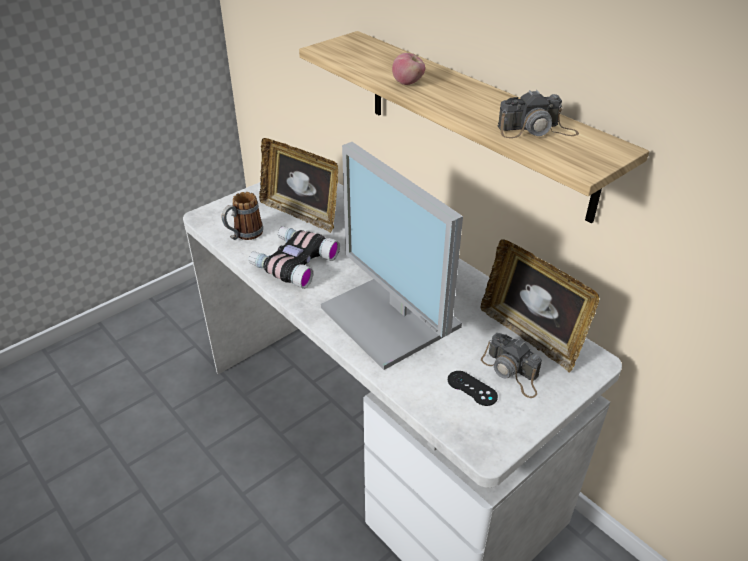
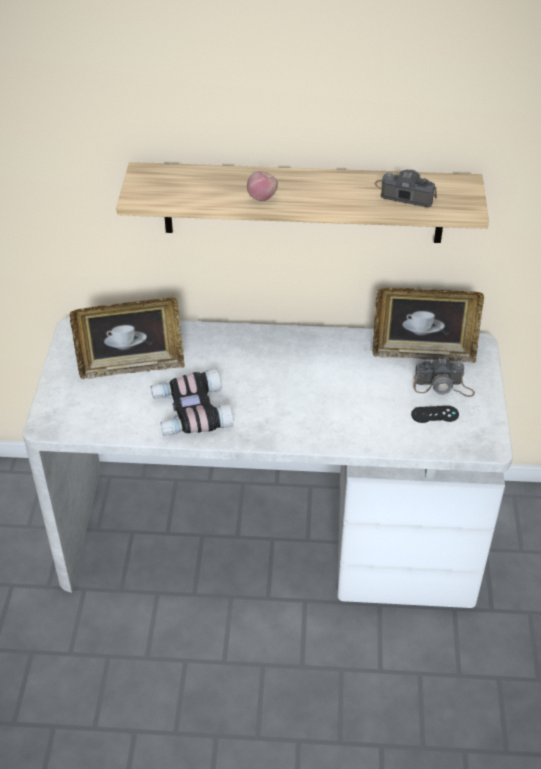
camera: 45 degrees left, 5 degrees up
mug [222,192,263,240] -> none
monitor [321,142,463,370] -> none
camera [498,90,579,138] -> camera turned 105 degrees counterclockwise [375,169,437,207]

